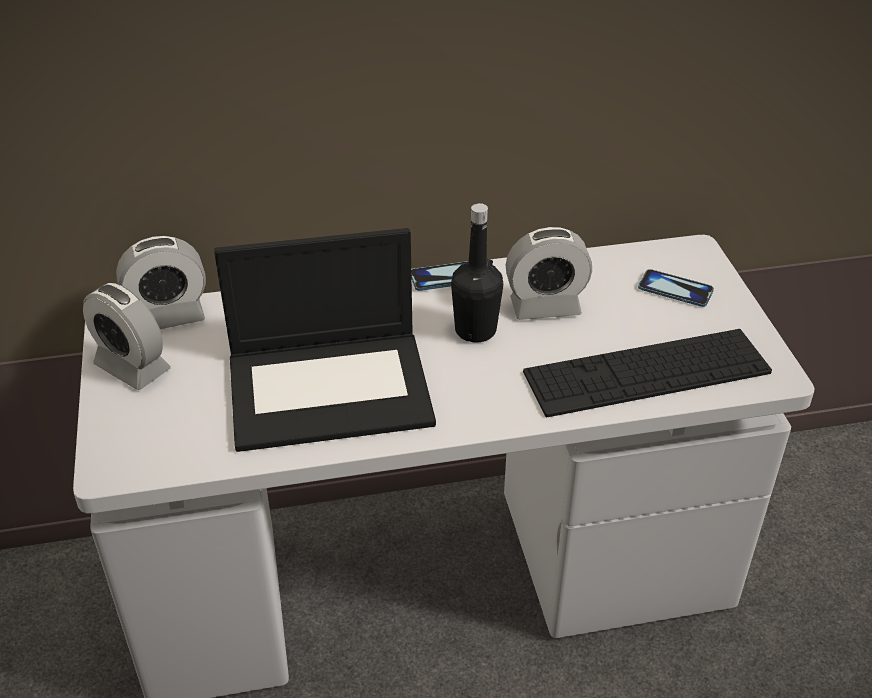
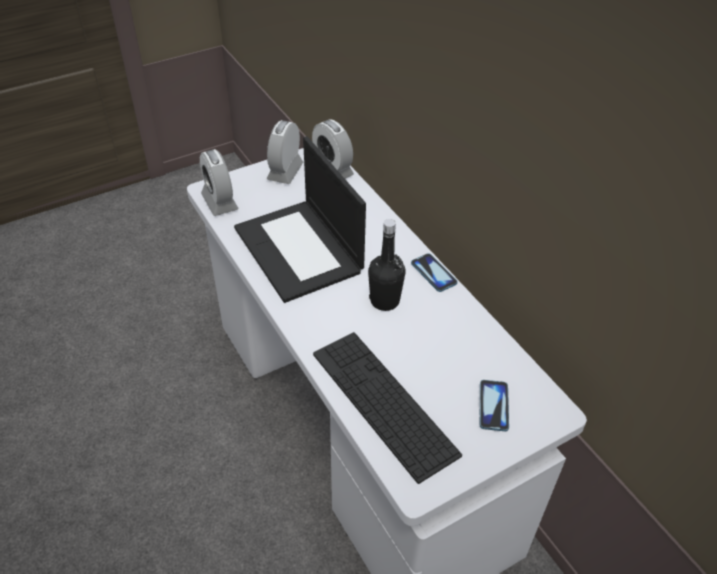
camera: 70 degrees right, 5 degrees up
alarm clock [506,227,592,320] -> alarm clock moved to [200,149,239,216]

